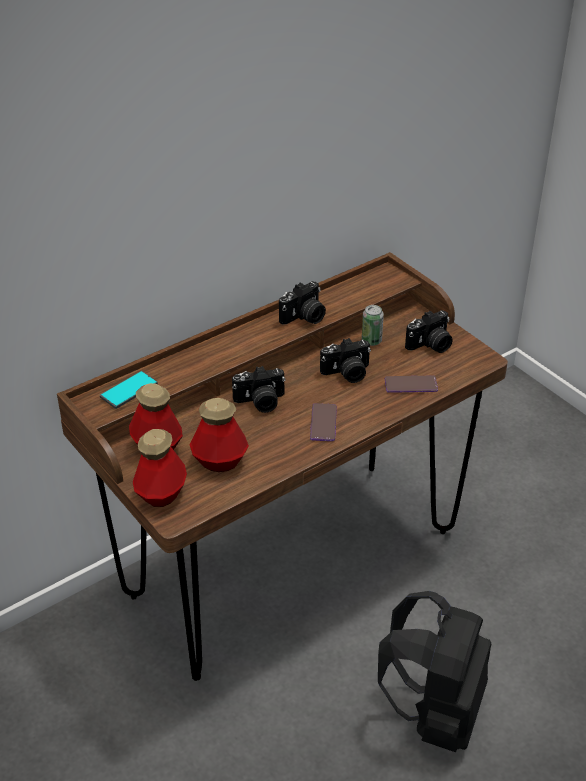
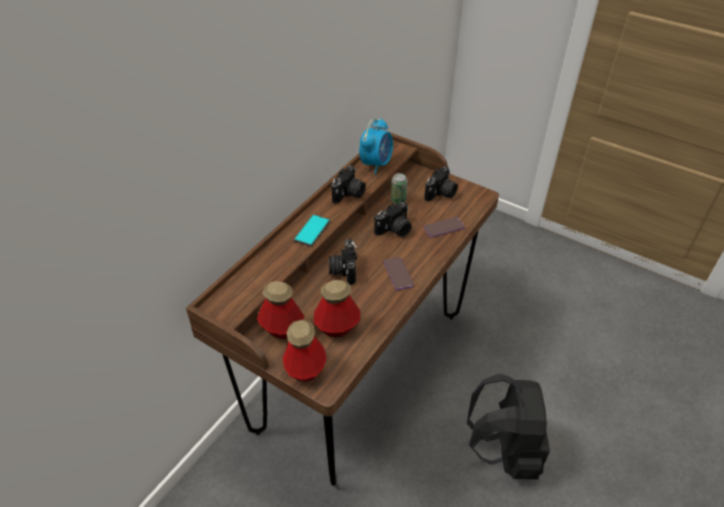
camera: 20 degrees left, 5 degrees up
phone [100,371,158,409] -> phone moved to [294,214,330,247]
camera [232,366,286,413] -> camera turned 120 degrees clockwise [329,239,357,284]
none -> alarm clock [359,118,393,174]

